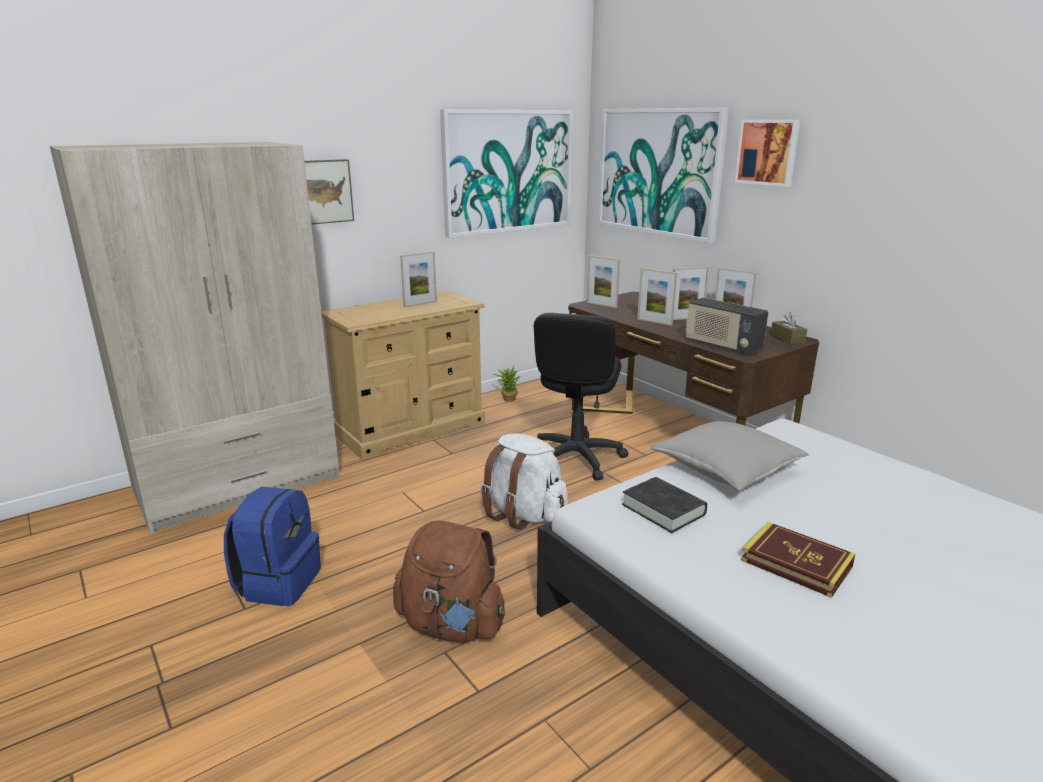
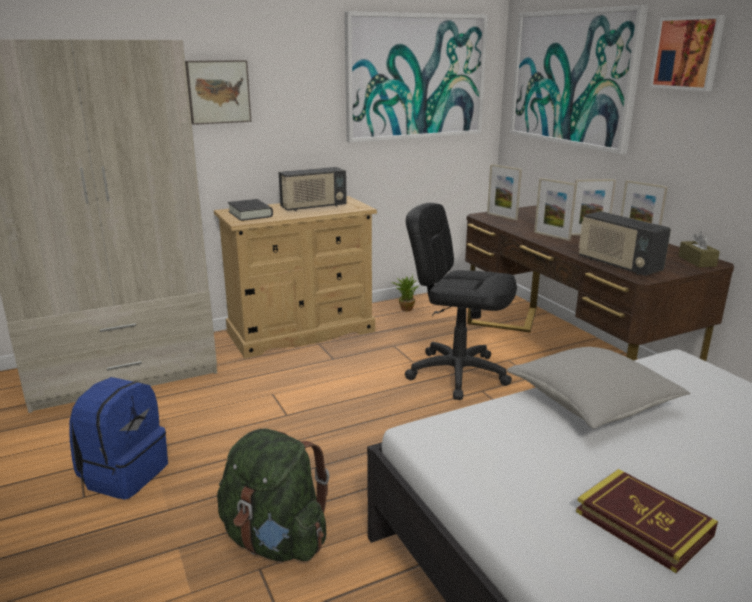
camera: 10 degrees right, 0 degrees up
brown backpack [393,520,505,642] -> green backpack [217,428,329,561]
picture frame [400,251,437,307] -> radio [279,167,347,211]
white backpack [481,433,568,530] -> none
black office chair [534,313,628,480] -> black office chair turned 90 degrees clockwise [405,203,517,400]
black book [622,477,707,533] -> black book moved to [228,199,273,221]

